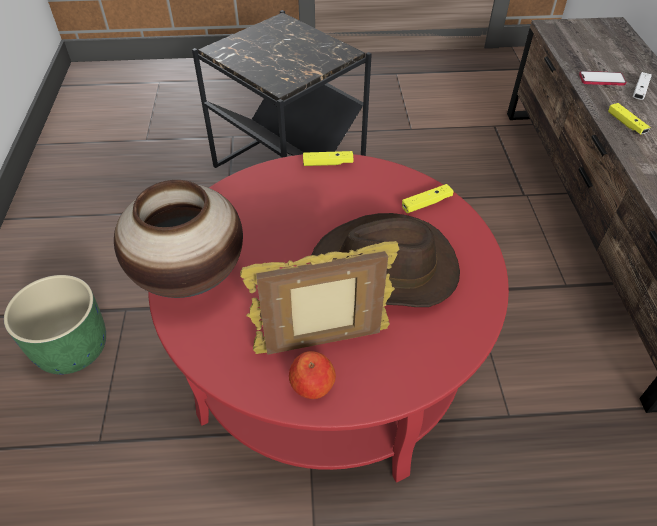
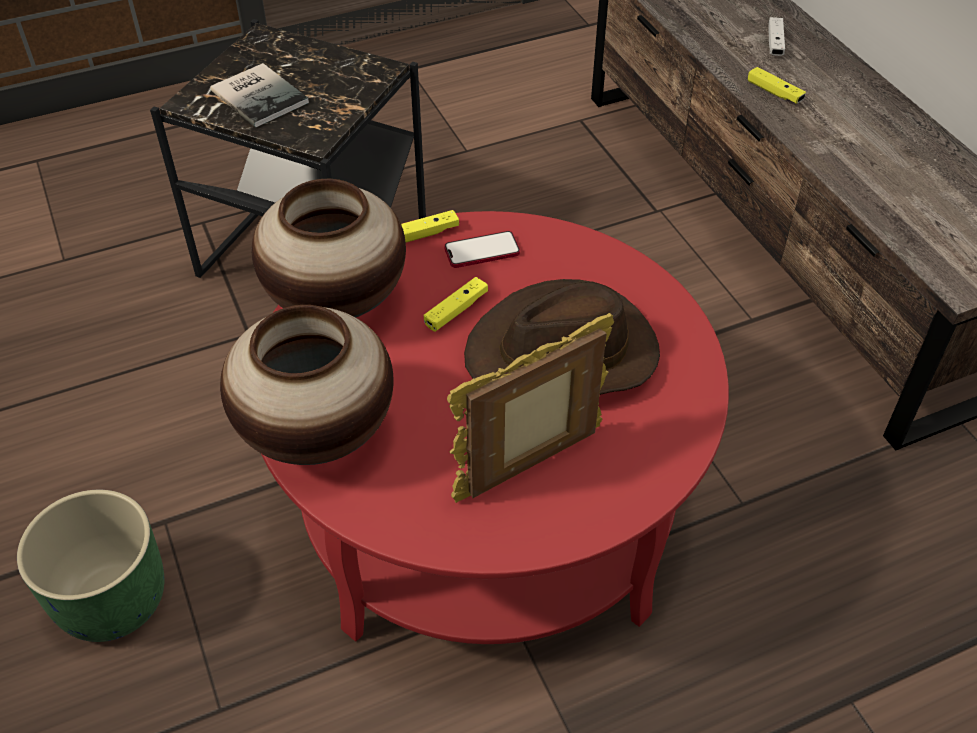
camera: 20 degrees left, 0 degrees up
apple [289,351,336,399] -> none
yellow game controller [402,184,454,213] -> yellow game controller moved to [424,277,488,332]
phone [579,71,626,86] -> phone moved to [444,231,520,268]
none -> book [210,63,309,127]
none -> vase [252,179,406,317]

